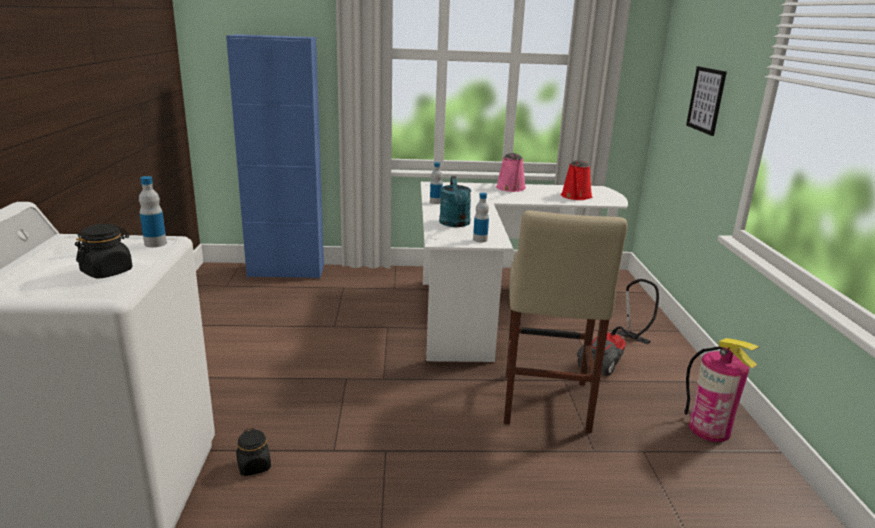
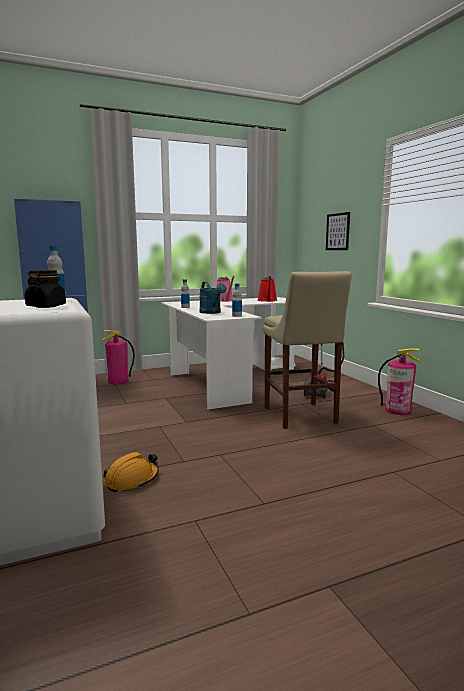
camera: 20 degrees left, 10 degrees down
black jar [236,428,271,476] -> orange hard hat [104,452,159,492]
none -> fire extinguisher [101,330,134,384]

